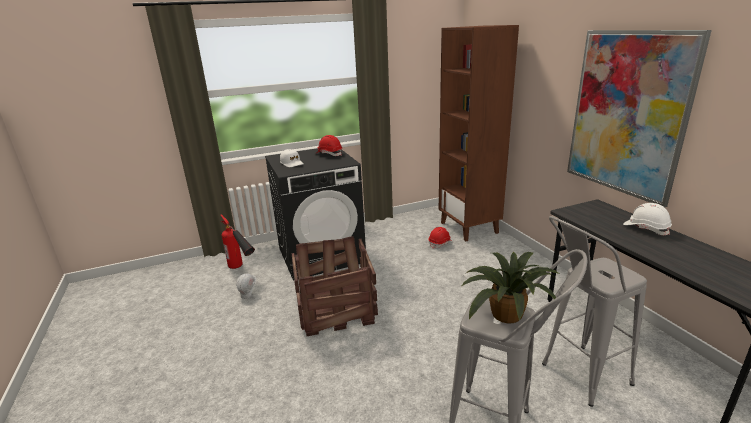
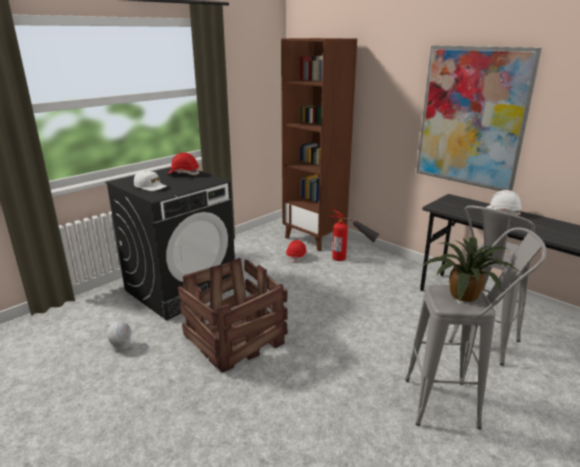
camera: 25 degrees left, 0 degrees up
fire extinguisher [220,214,255,269] -> fire extinguisher moved to [329,209,379,261]

